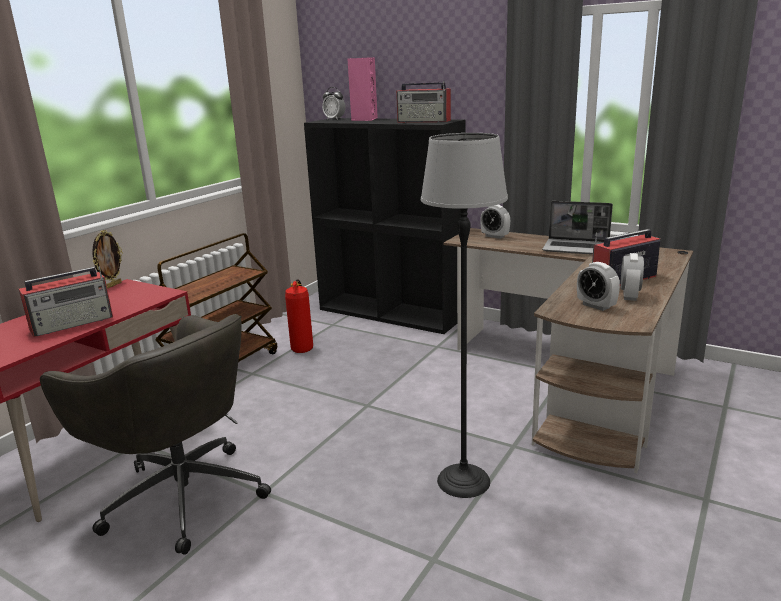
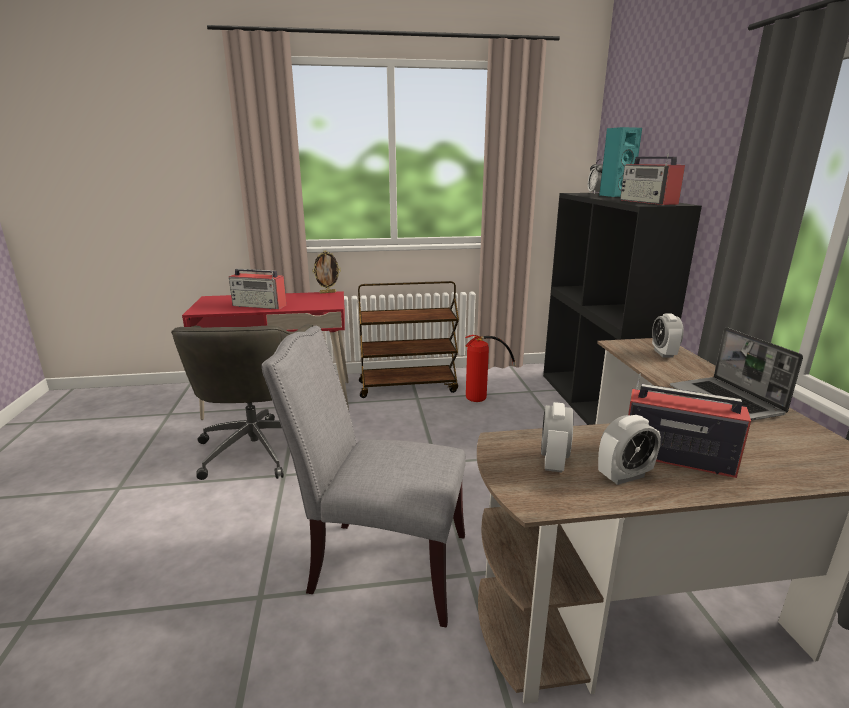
camera: 50 degrees right, 0 degrees up
pink speaker [347,57,378,121] -> turquoise speaker [599,127,642,197]
floor lamp [421,133,508,498] -> grey chair [262,326,466,628]

